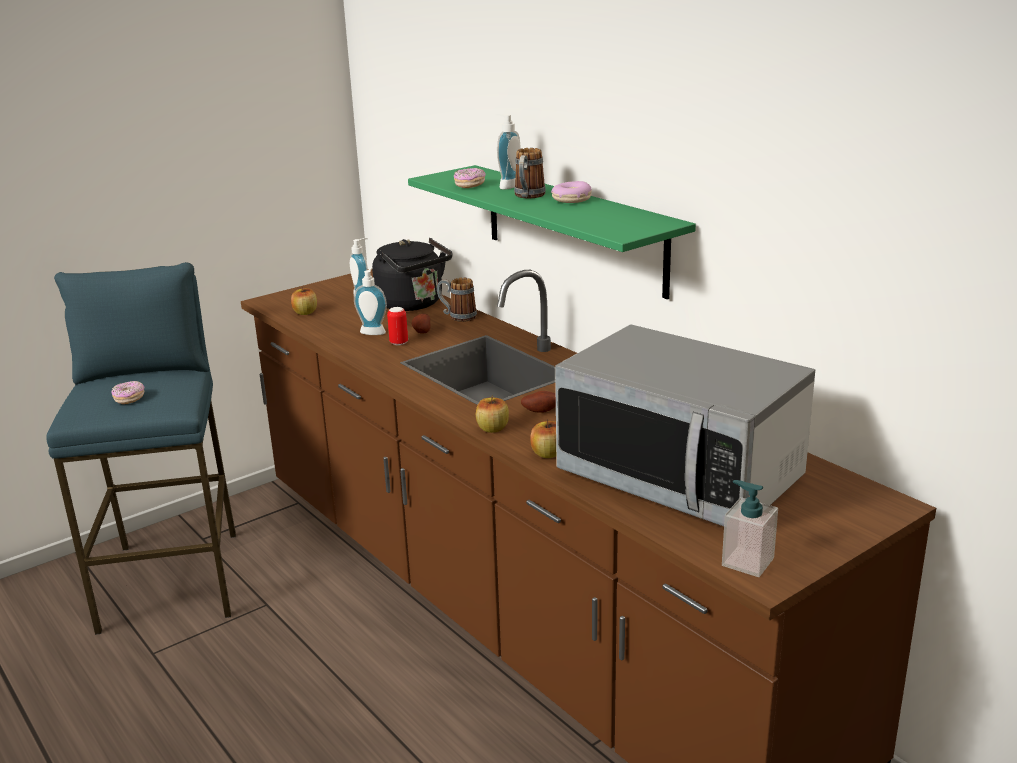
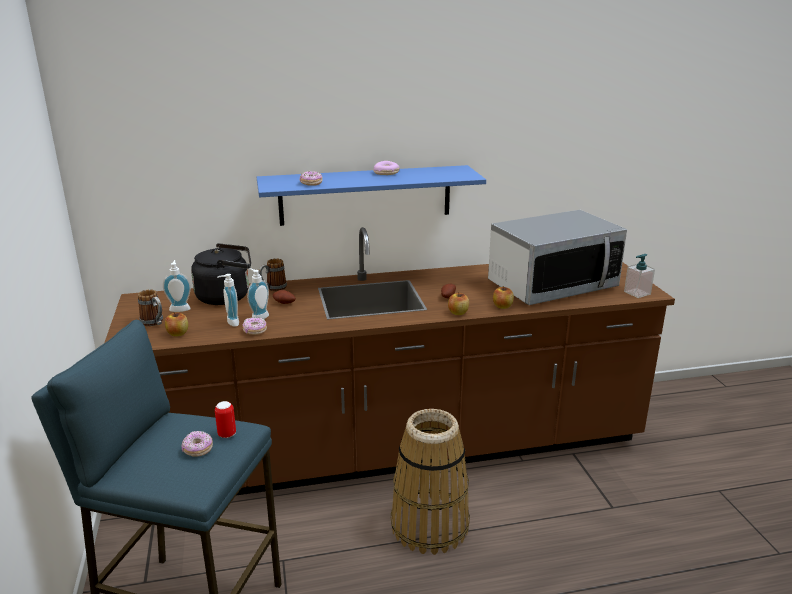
camera: 65 degrees left, 0 degrees up
can [387,307,408,346] -> can moved to [215,401,236,438]
green shelf [408,165,696,299] -> blue shelf [257,165,486,226]
soap dispenser [495,114,521,190] -> soap dispenser moved to [217,274,239,327]
mug [514,148,546,198] -> mug moved to [138,290,163,326]
none -> donut [243,317,267,335]
none -> basket [391,409,470,555]

